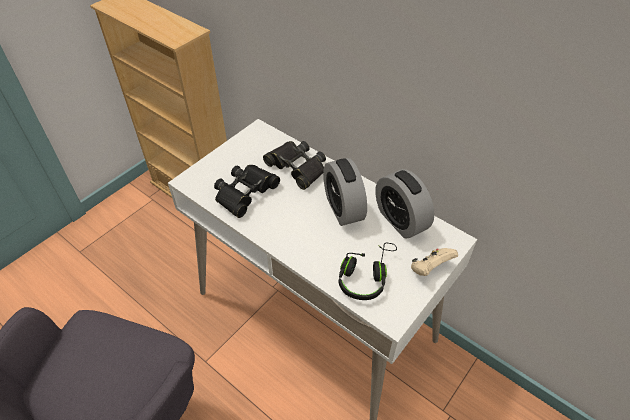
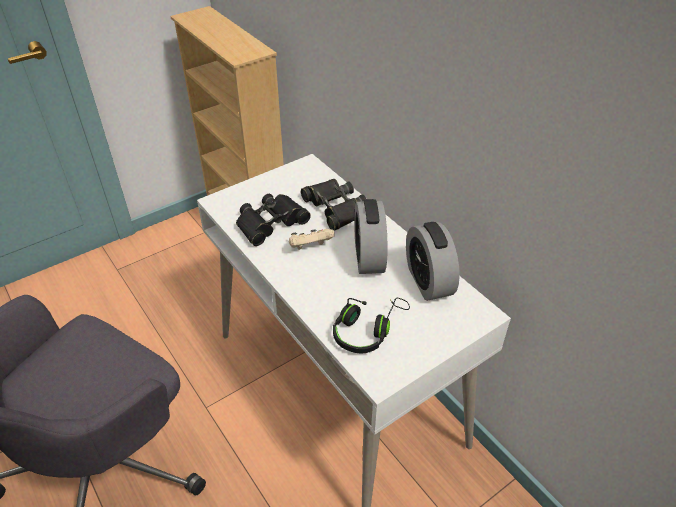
camera: 15 degrees right, 5 degrees down
beige game controller [411,248,458,276] -> beige game controller moved to [289,229,335,250]

